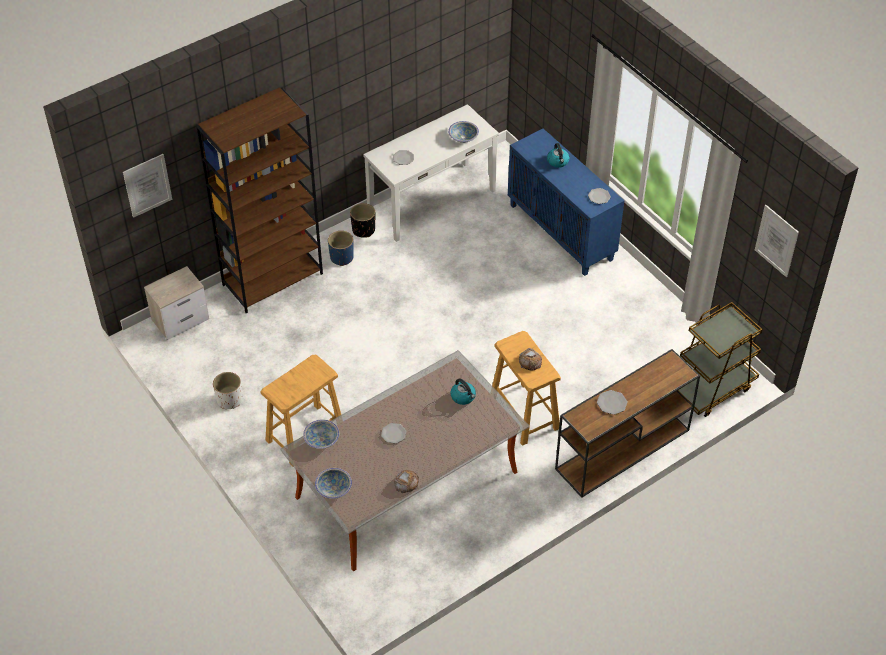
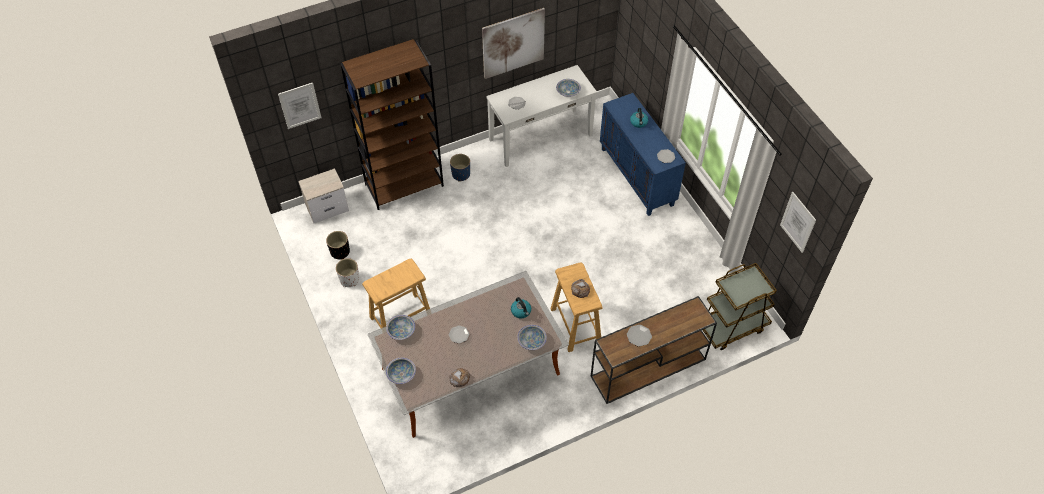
camera: 10 degrees right, 5 degrees up
black planter [350,203,375,238] -> black planter moved to [326,231,350,260]
none -> picture [482,8,545,79]
none -> bowl [517,325,547,350]

